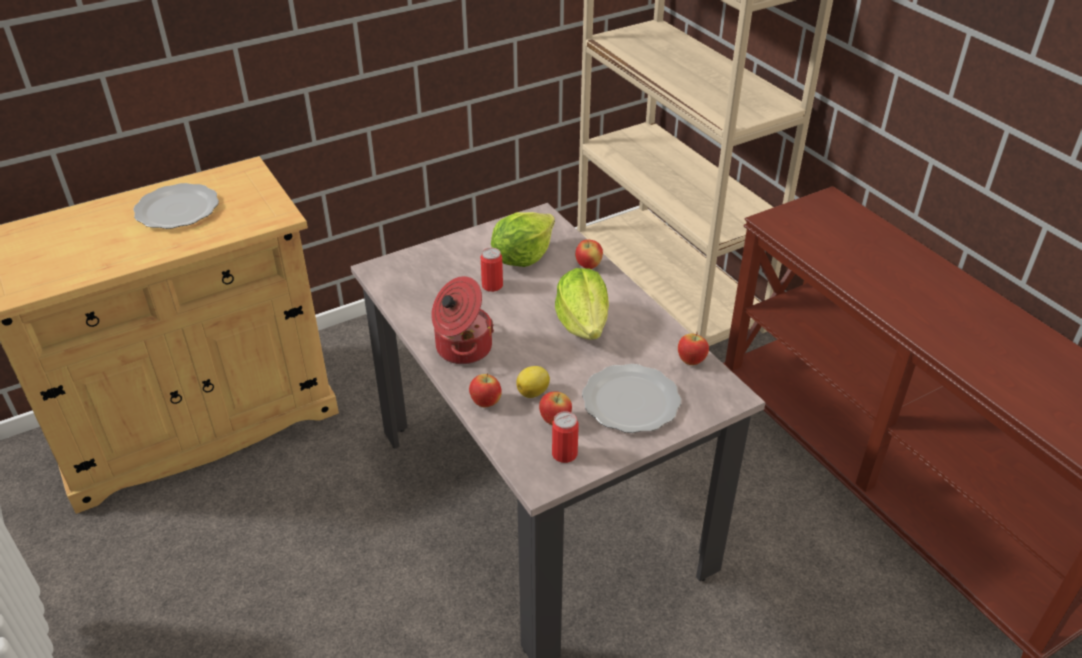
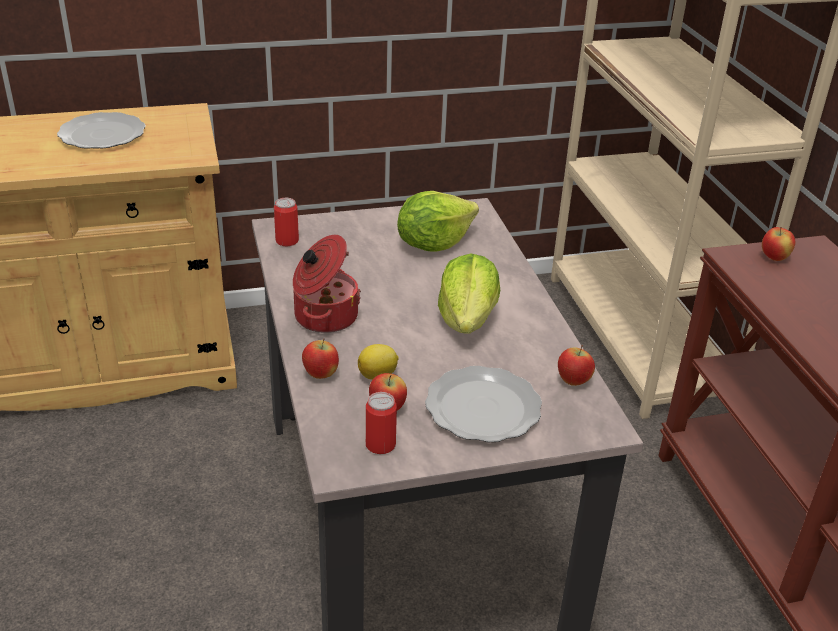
camera: 15 degrees right, 5 degrees down
can [481,248,503,292] -> can moved to [274,198,299,246]
apple [575,240,603,269] -> apple moved to [762,227,795,261]

